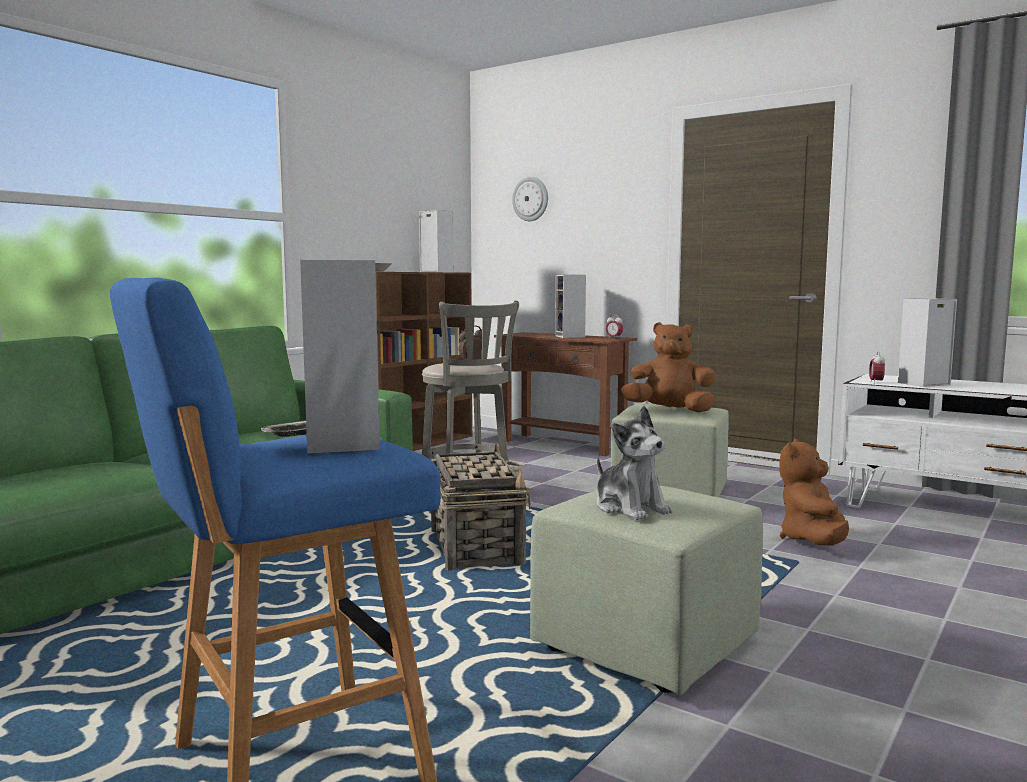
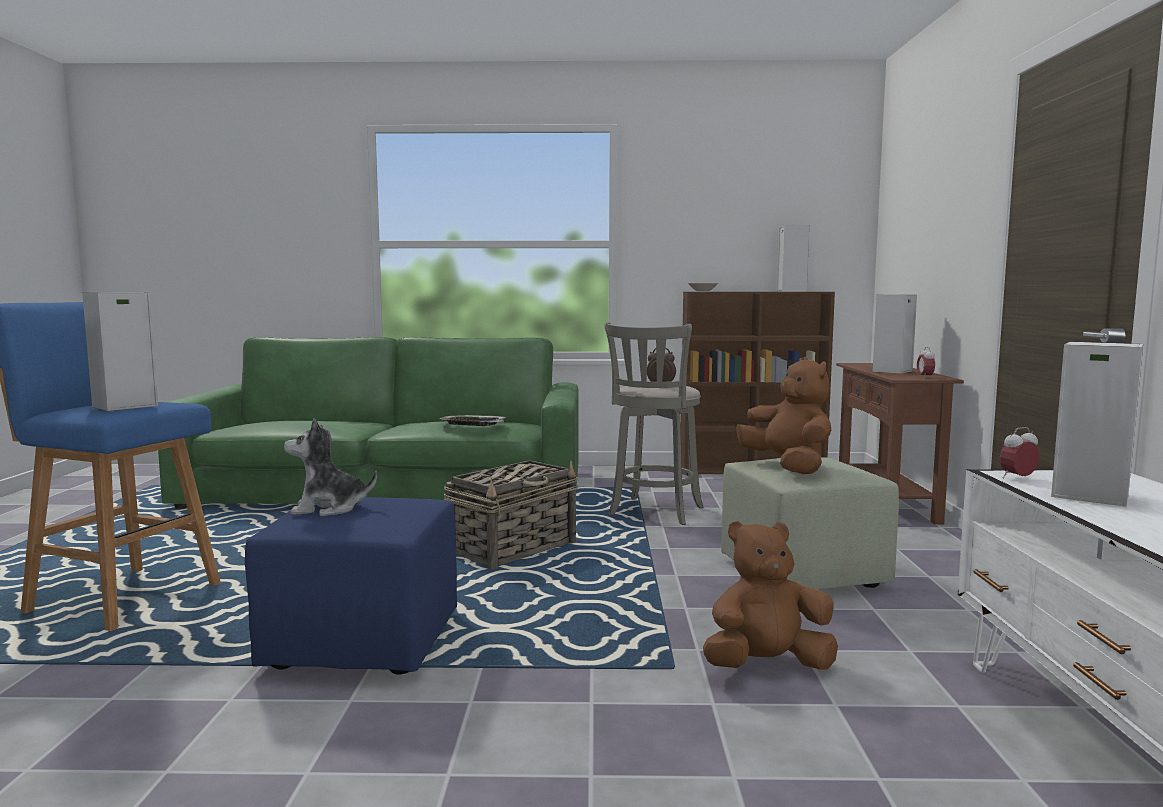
camera: 55 degrees right, 0 degrees up
wall clock [512,177,548,221] -> none
green ottoman [530,486,763,696] -> blue ottoman [245,497,457,675]
plush toy [596,406,672,520] -> plush toy turned 60 degrees clockwise [284,418,377,516]

